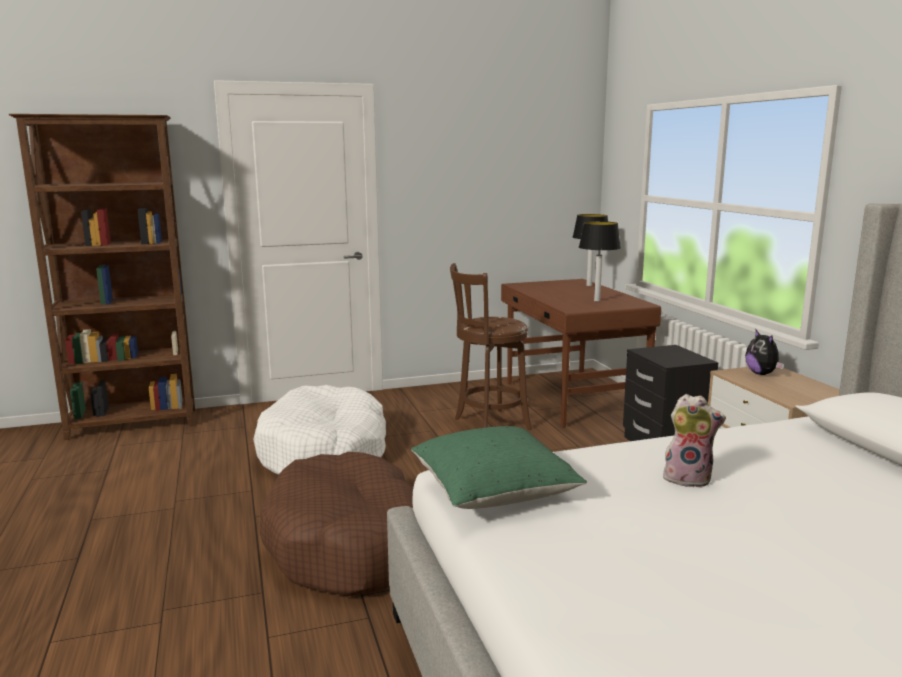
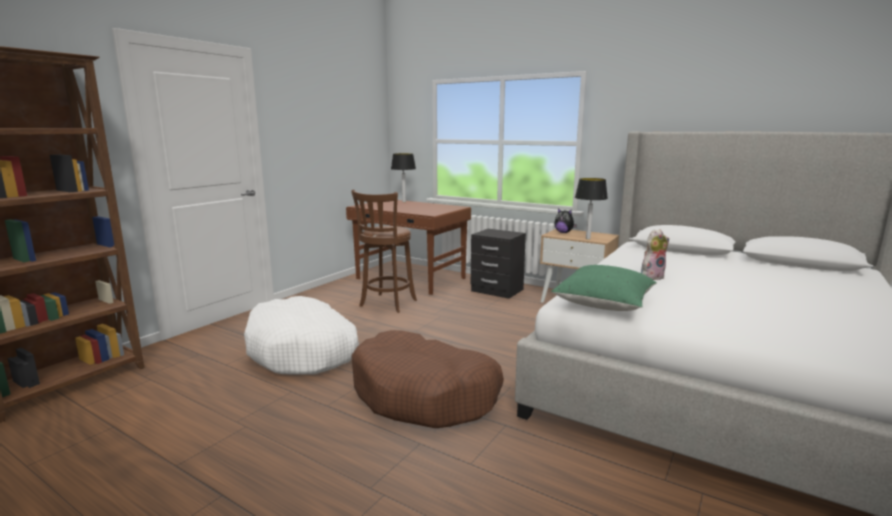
camera: 40 degrees left, 0 degrees up
table lamp [579,221,621,302] -> table lamp moved to [575,178,608,239]

